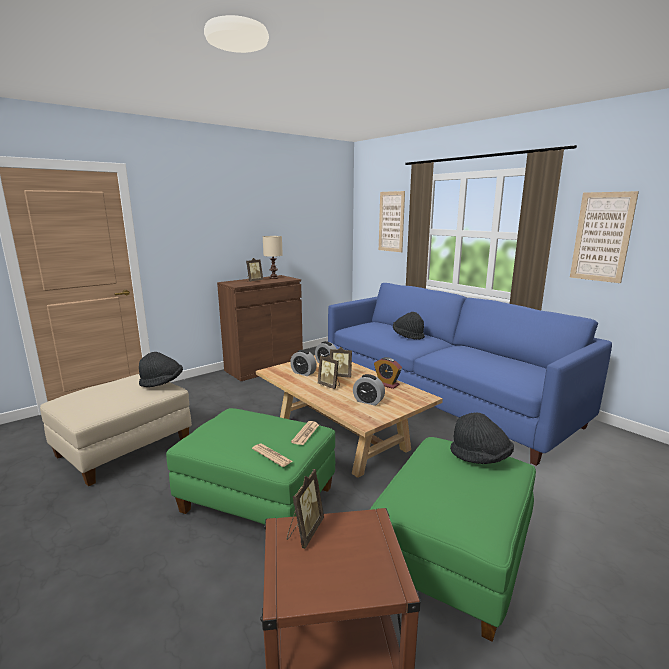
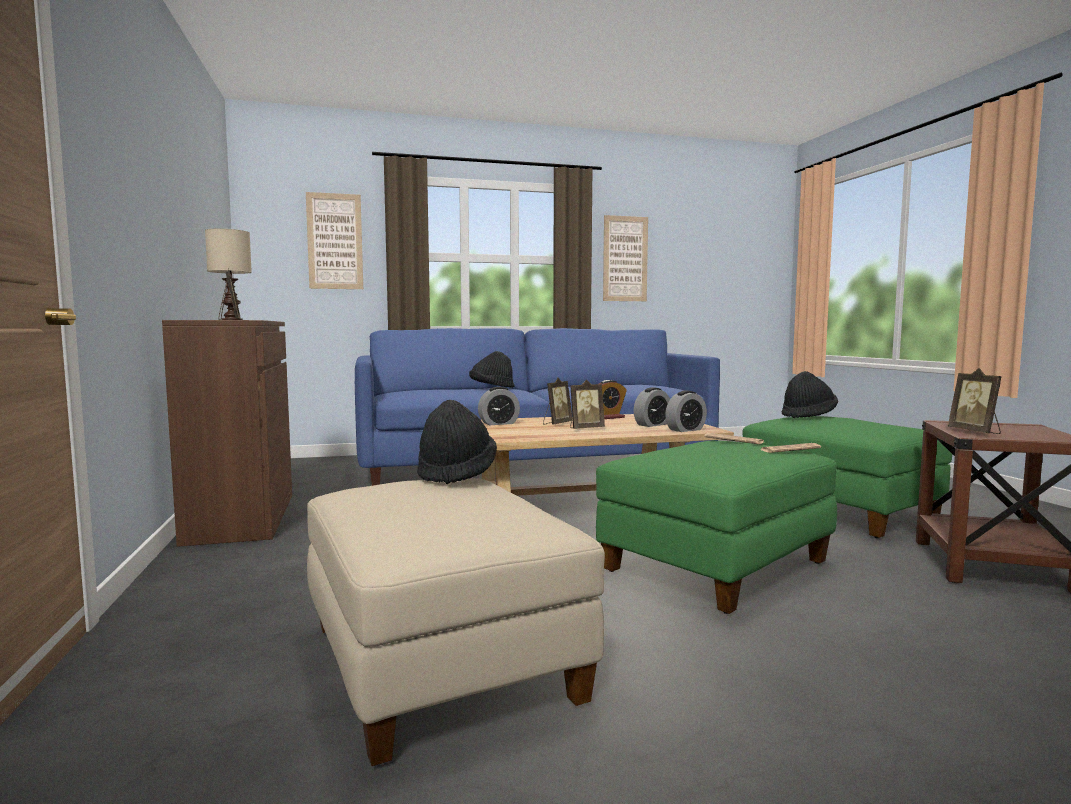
camera: 65 degrees left, 10 degrees down
picture frame [287,469,324,549] -> picture frame turned 150 degrees counterclockwise [948,368,1002,434]
alarm clock [290,350,317,376] -> alarm clock moved to [665,391,707,432]

